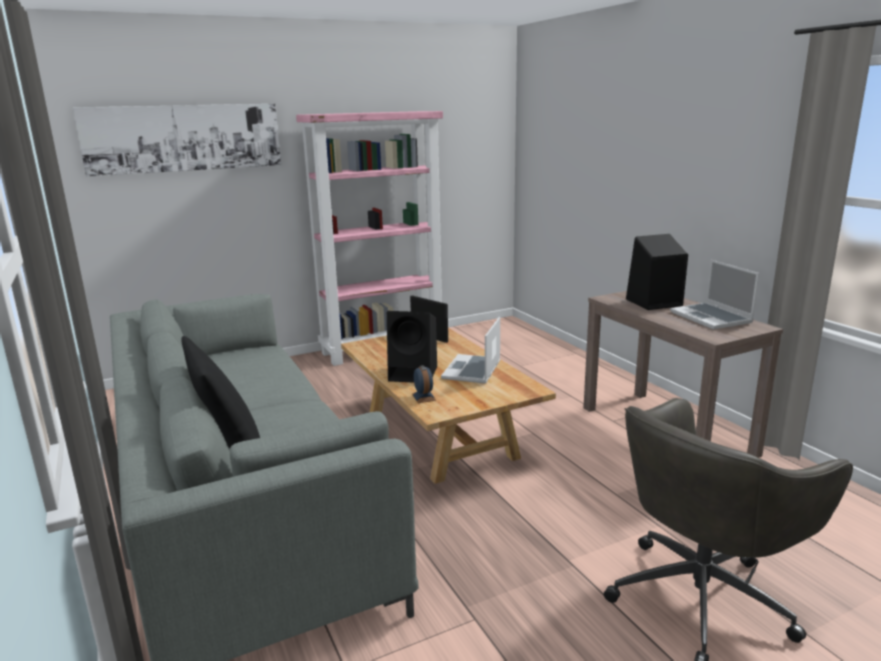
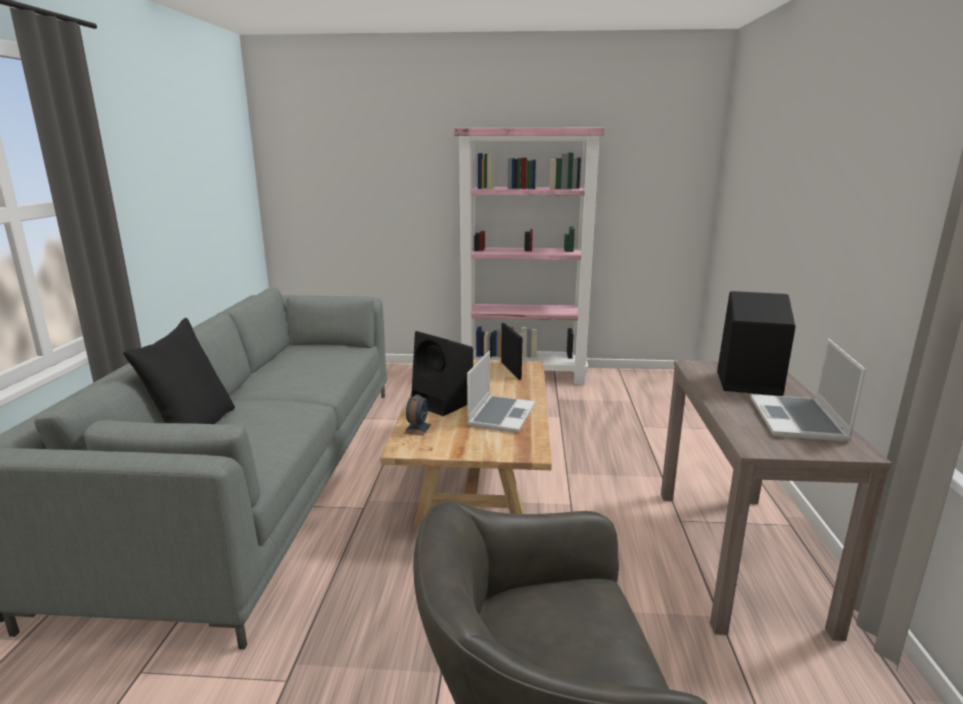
camera: 30 degrees right, 0 degrees up
picture [73,104,281,177] -> none
laptop [441,317,500,384] -> laptop turned 150 degrees clockwise [467,351,535,433]

